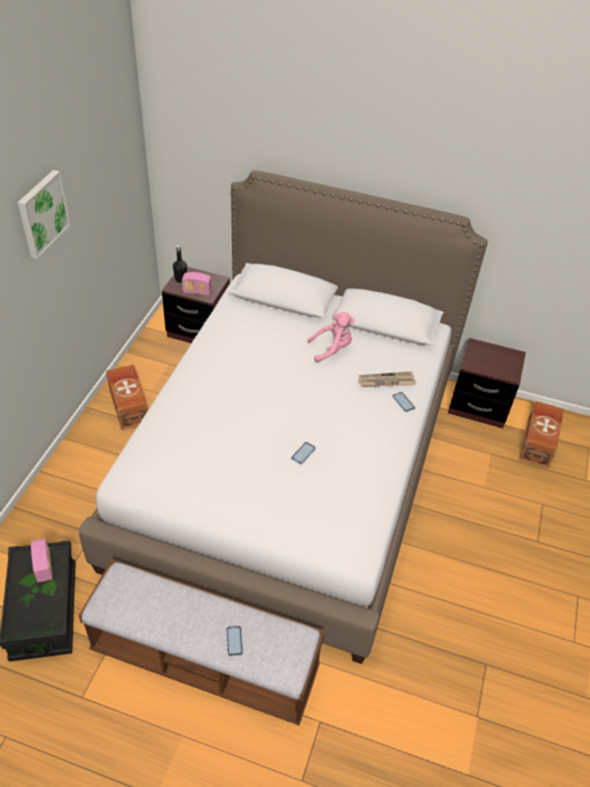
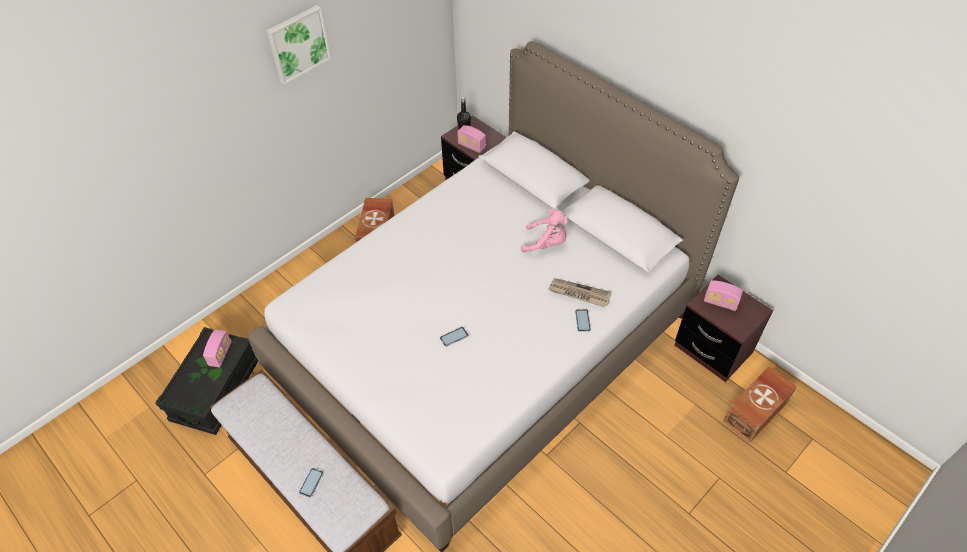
camera: 30 degrees right, 5 degrees up
none -> radio [704,280,743,311]

